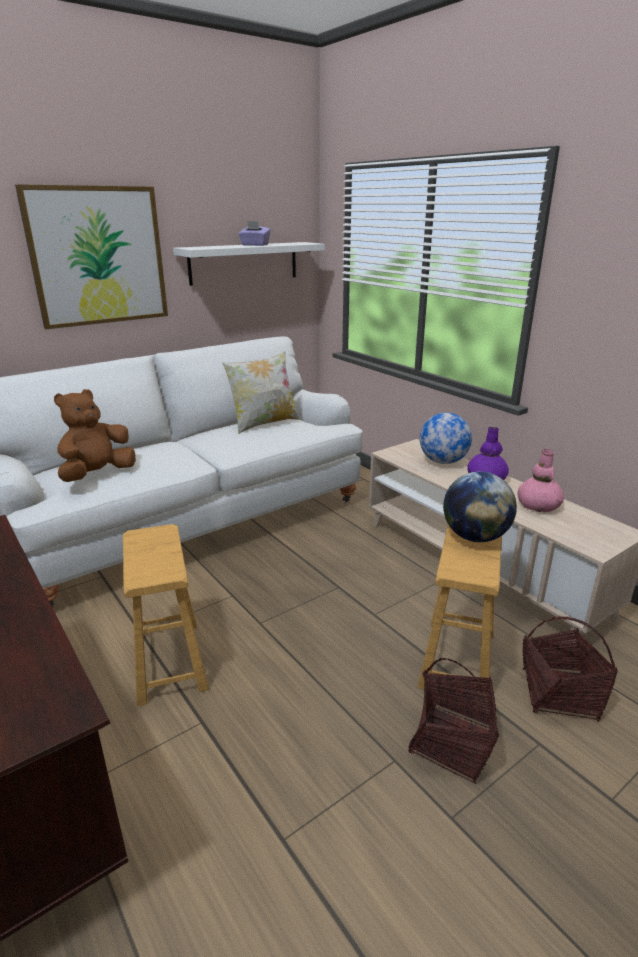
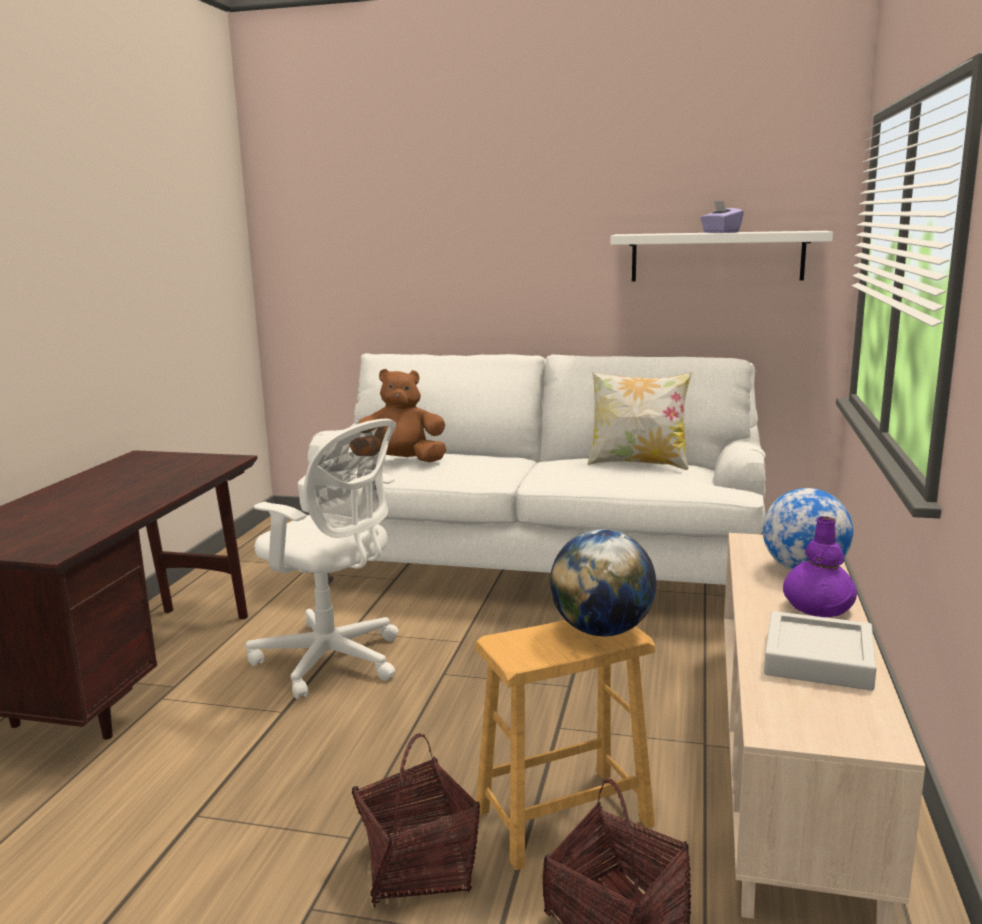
camera: 50 degrees right, 10 degrees down
picture [15,184,168,329] -> none
brown stool [123,524,209,706] -> white office chair [246,419,398,699]
pink vase [517,449,564,512] -> grey tray [764,611,876,691]

